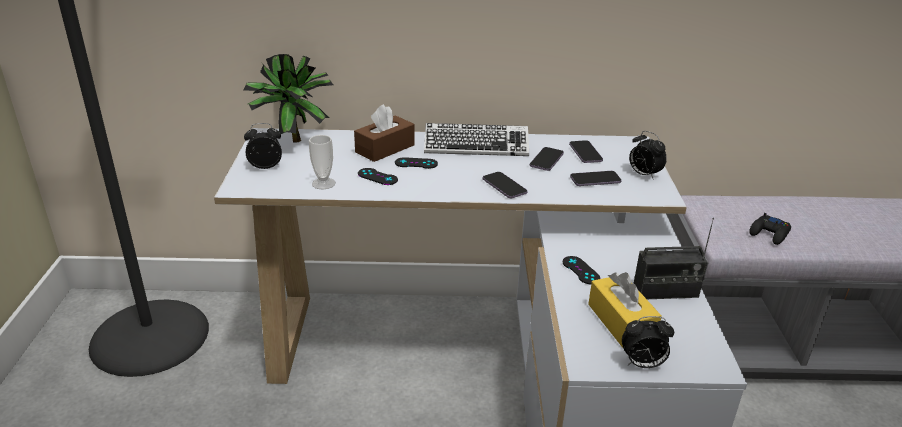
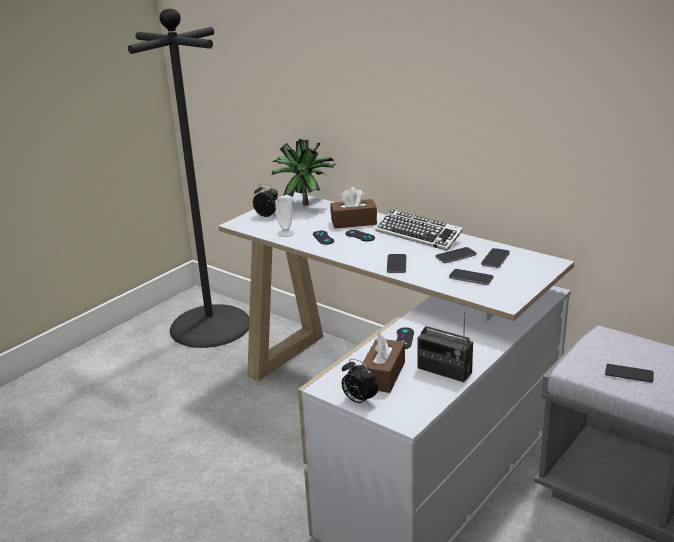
camera: 40 degrees right, 5 degrees down
yellow tissue box [588,272,662,348] -> brown tissue box [361,332,405,393]
alarm clock [629,131,667,180] -> none
black game controller [749,213,791,245] -> phone [605,364,654,383]

